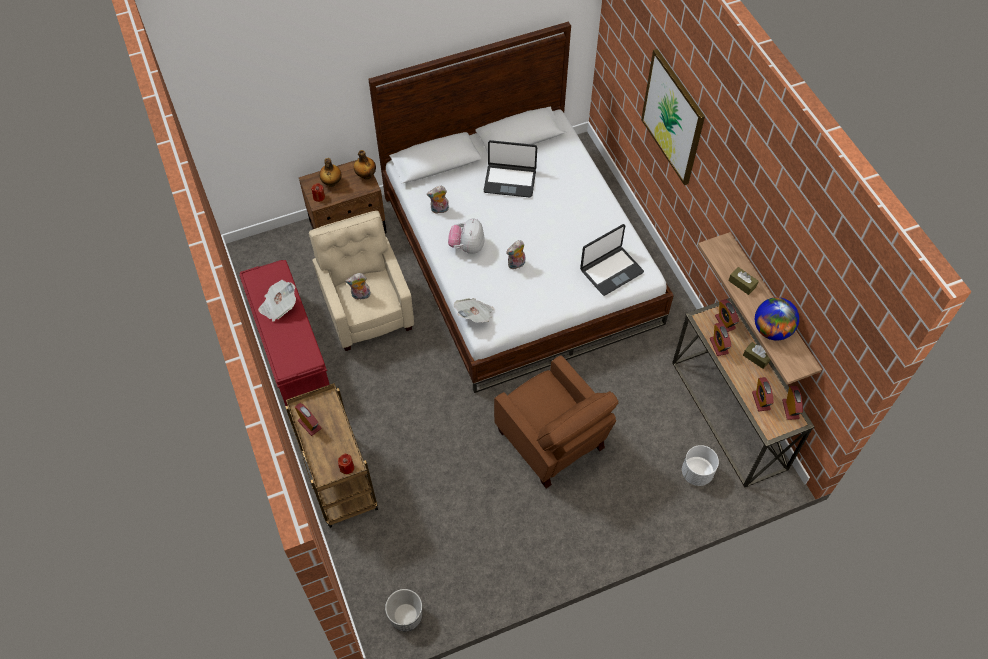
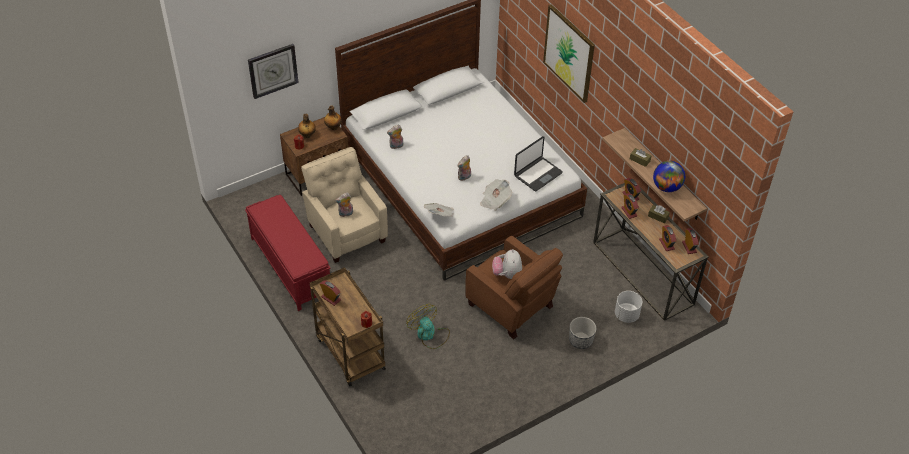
camera: 10 degrees left, 10 degrees down
newspaper [258,280,296,322] -> newspaper moved to [480,179,512,211]
planter [385,589,422,631] -> planter moved to [569,317,596,349]
plush toy [448,218,485,254] -> plush toy moved to [492,249,522,279]
laptop [484,140,537,198] -> none
none -> wall clock [248,44,299,99]
none -> fan [406,304,450,349]

